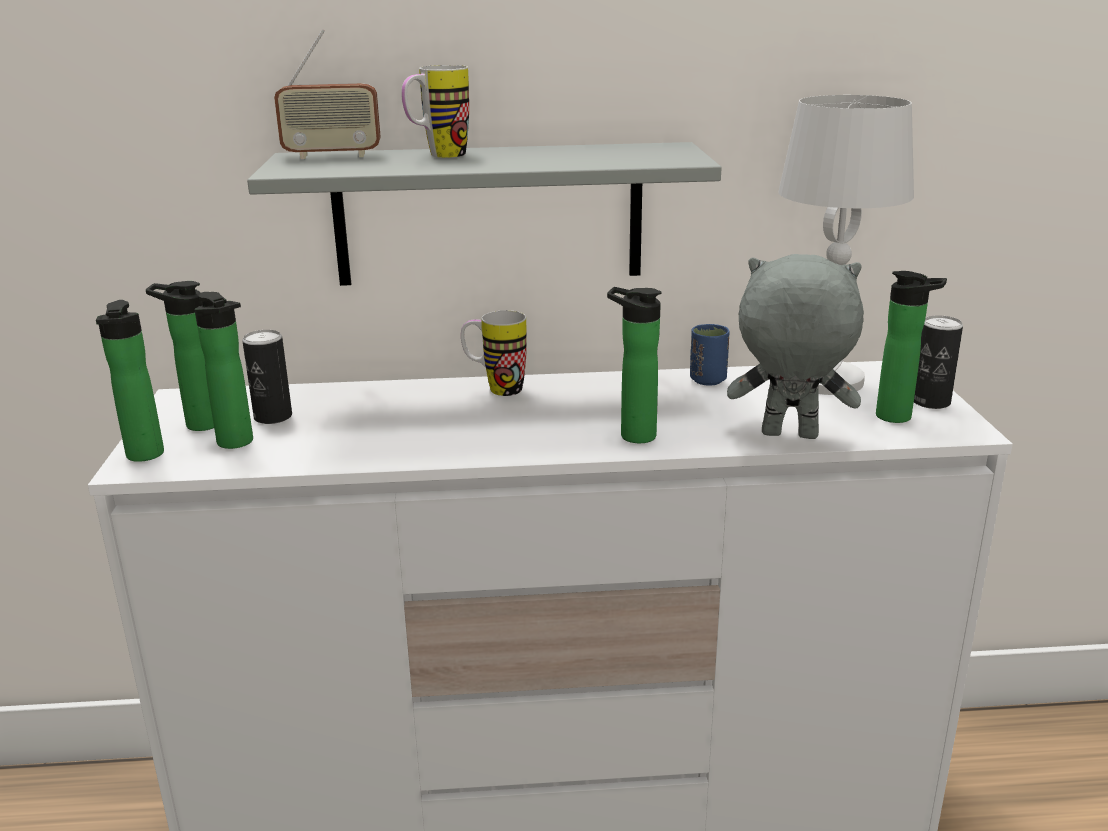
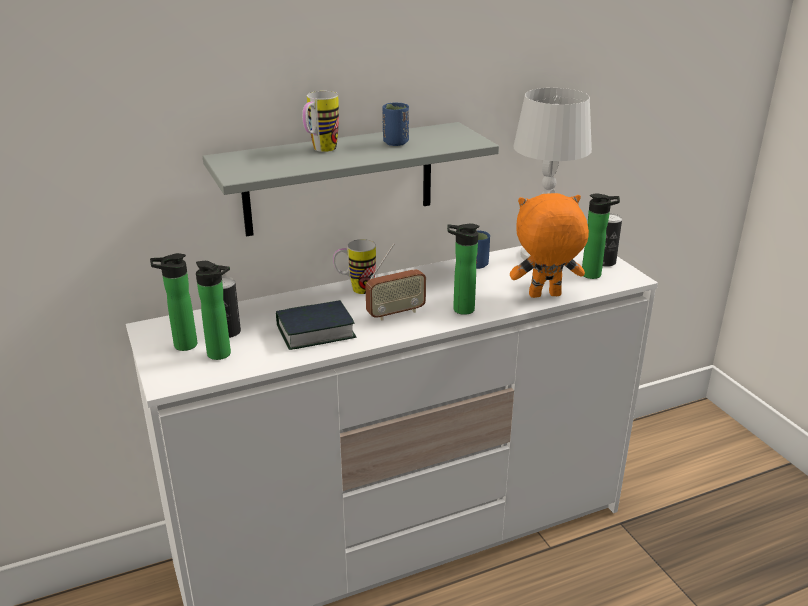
camera: 20 degrees left, 5 degrees up
bottle [96,300,164,462] -> none
radio [274,29,381,159] -> radio moved to [365,244,426,320]
grey plush toy [727,254,864,439] -> orange plush toy [510,193,589,298]
none -> book [276,300,356,350]
none -> blue cup [382,103,409,146]

